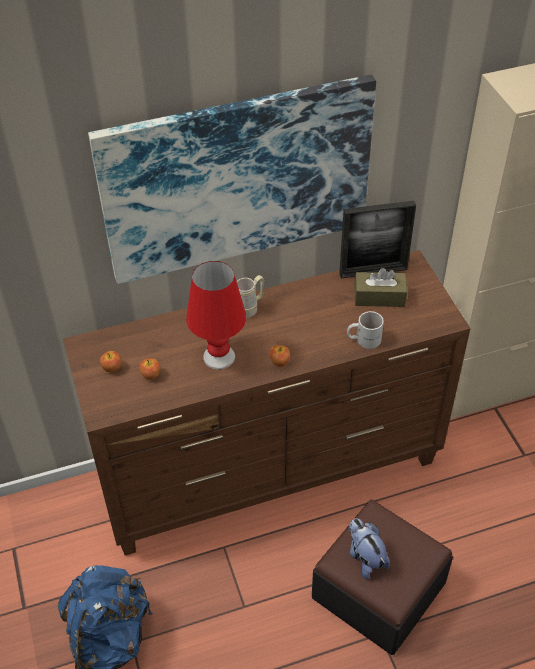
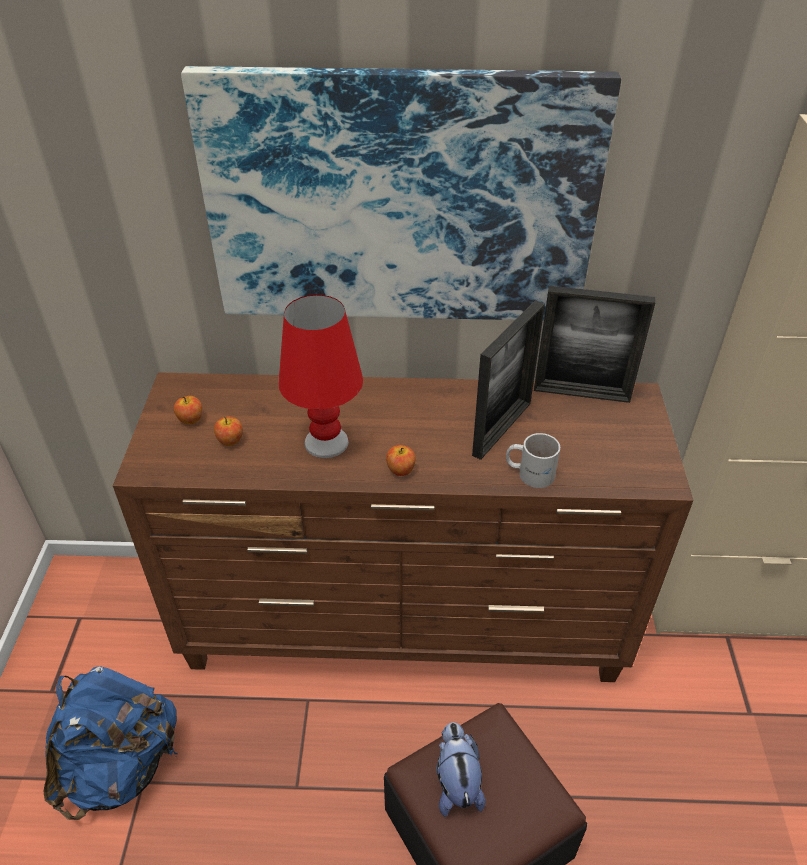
camera: 20 degrees right, 5 degrees down
beige mug [237,275,264,318] -> none
brown tissue box [354,268,407,307] -> none
none -> picture frame [472,300,545,460]

